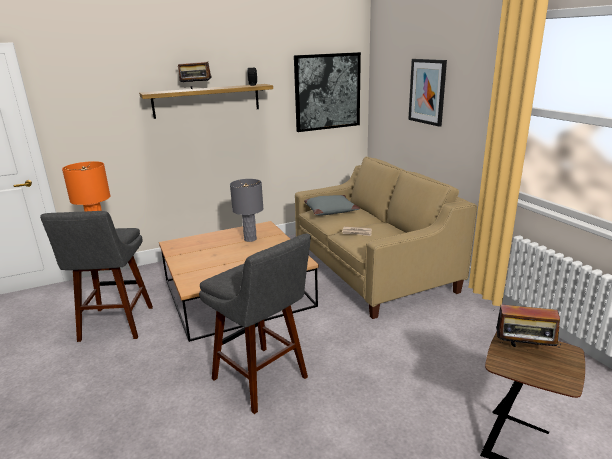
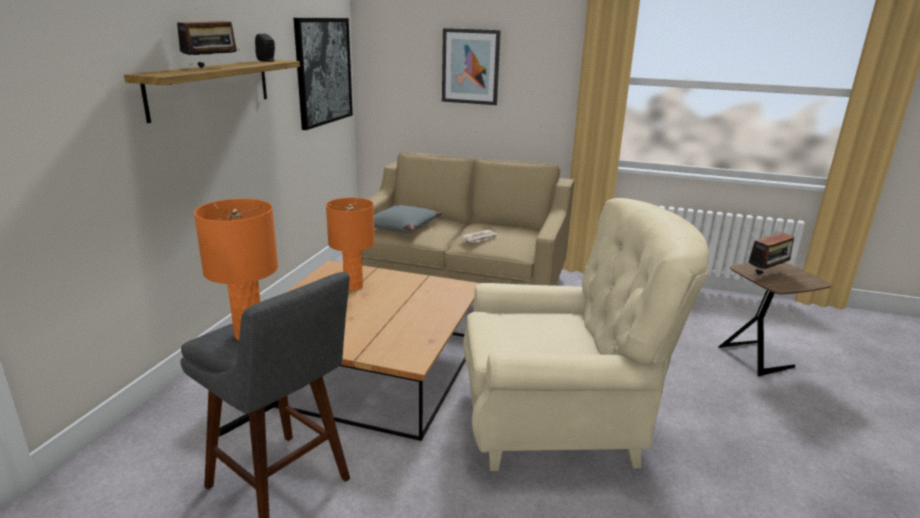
camera: 50 degrees left, 0 degrees up
grey stool [199,234,311,414] -> beige armchair [463,198,709,471]
grey table lamp [230,179,263,242] -> orange table lamp [326,198,375,291]

